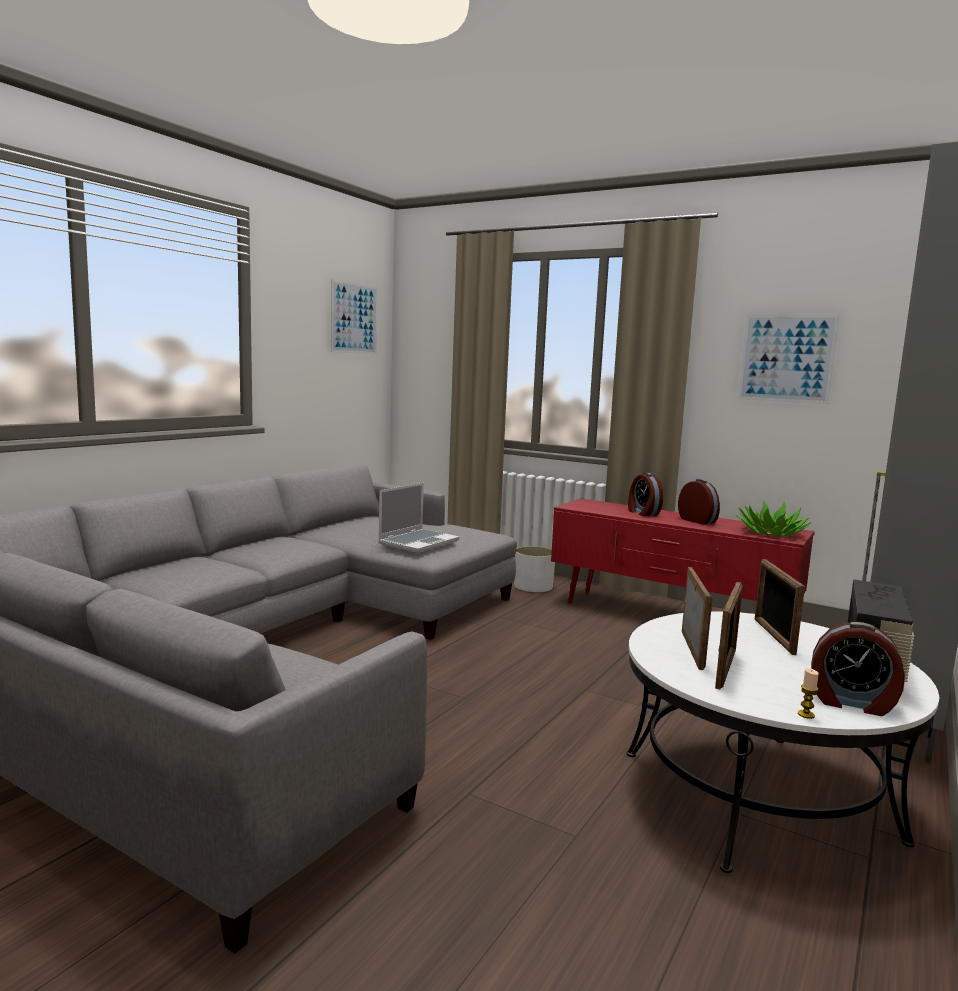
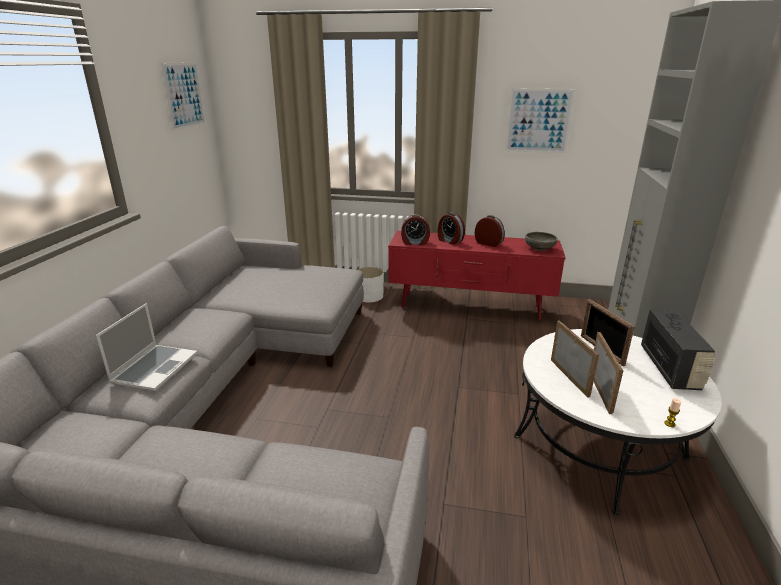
camera: 20 degrees left, 15 degrees up
laptop [378,483,460,553] -> laptop moved to [96,303,197,391]
potted plant [736,500,811,536] -> grey bowl [525,232,558,251]
alarm clock [811,622,905,716] -> alarm clock moved to [401,214,430,245]

